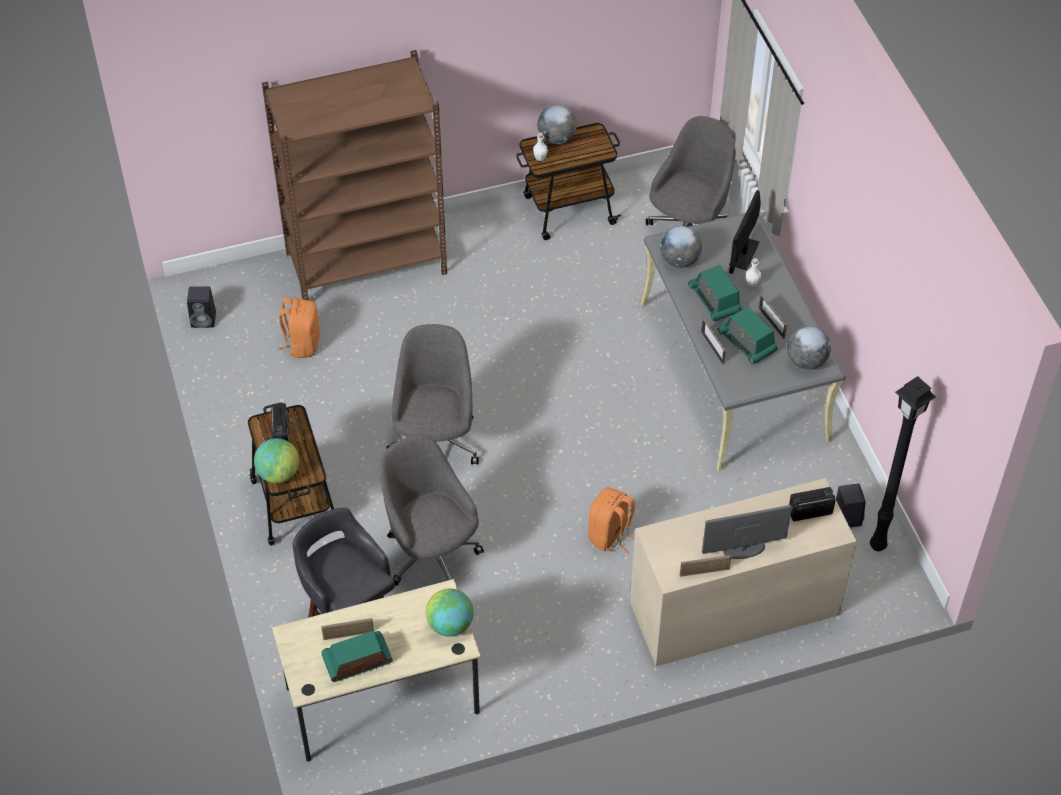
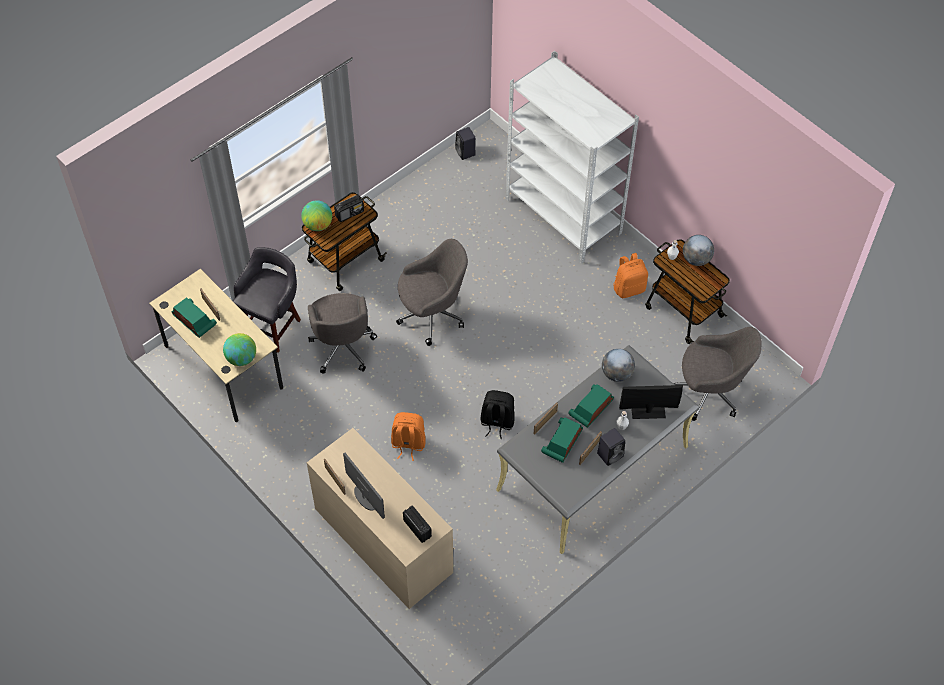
camera: 65 degrees right, 5 degrees up
brown bookcase [262,50,447,300] -> white bookcase [506,51,639,264]
orange backpack [277,297,320,358] -> orange backpack moved to [613,253,648,298]
grey office chair [380,434,484,586] -> grey office chair turned 135 degrees clockwise [308,293,377,374]
globe [787,326,831,370] -> none
black speaker [836,483,866,528] -> black speaker moved to [597,428,625,466]
black floor lamp [870,376,936,551] -> none
none -> black backpack [480,390,515,439]

